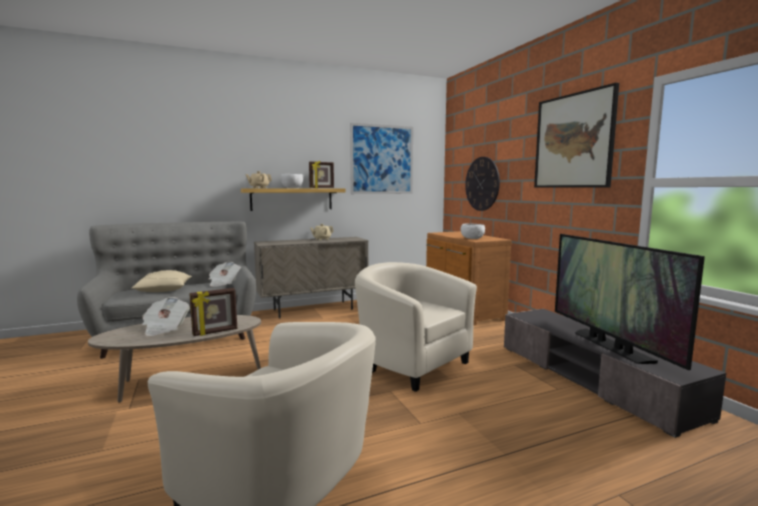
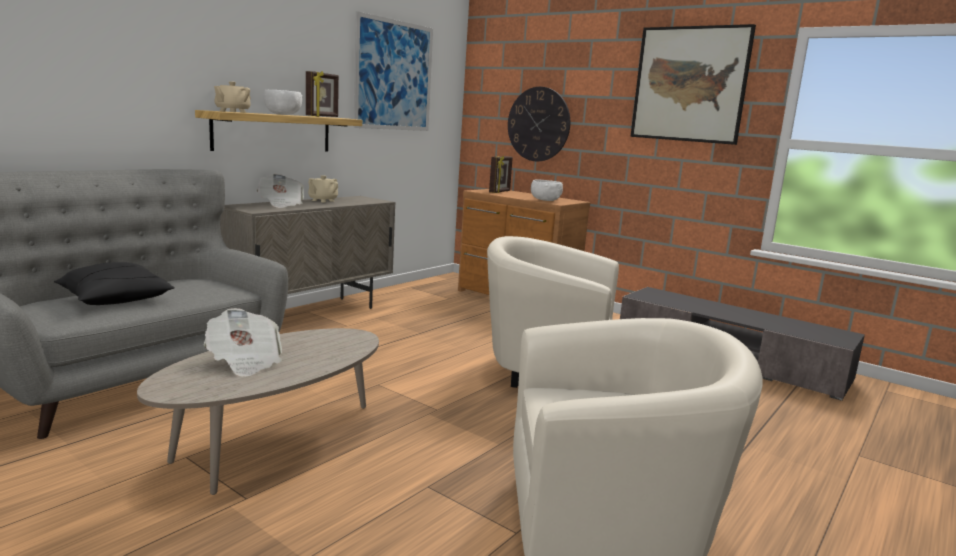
camera: 30 degrees left, 5 degrees up
beige pillow [132,270,192,292] -> black pillow [54,262,175,305]
picture frame [189,288,237,336] -> picture frame moved to [489,156,513,193]
newspaper [209,262,241,287] -> newspaper moved to [256,174,304,208]
television [555,234,705,370] -> none

